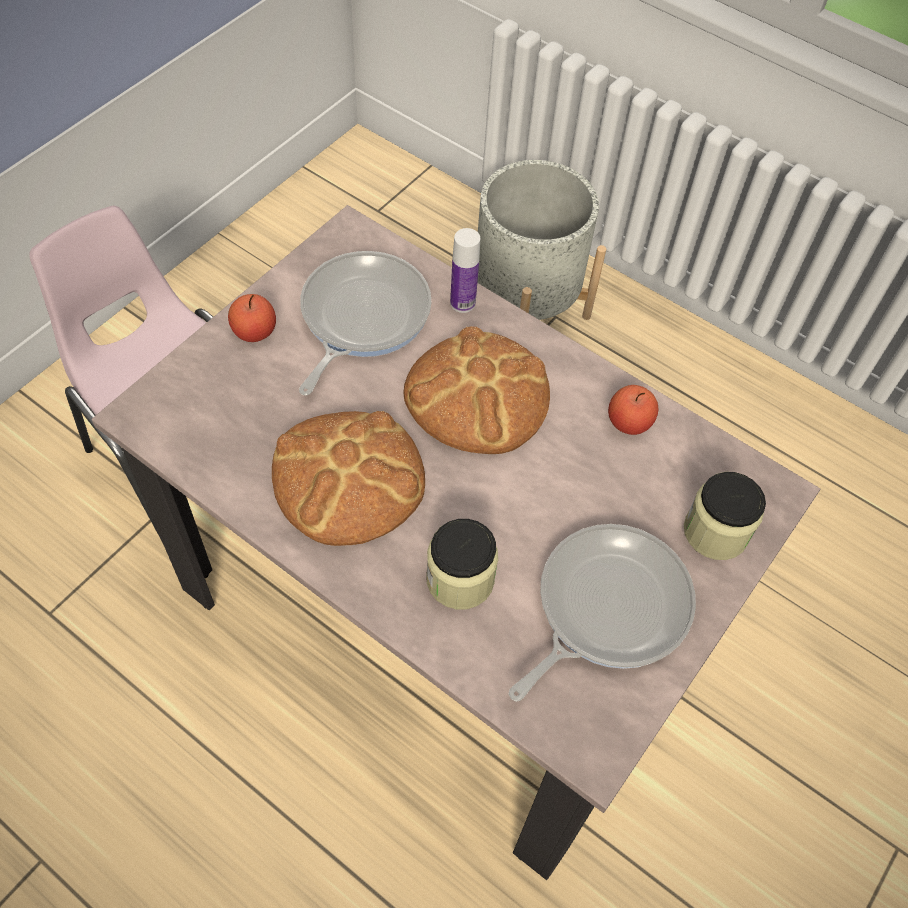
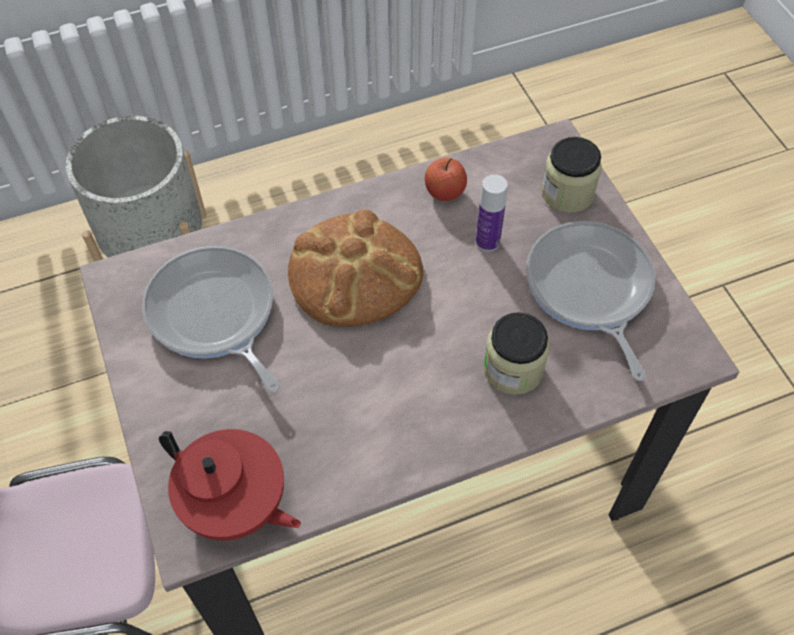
camera: 55 degrees left, 0 degrees up
apple [228,294,276,342] -> none
bread [272,411,425,546] -> none
bottle [450,228,480,313] -> bottle moved to [476,174,508,252]
none -> red teapot [159,429,301,540]

